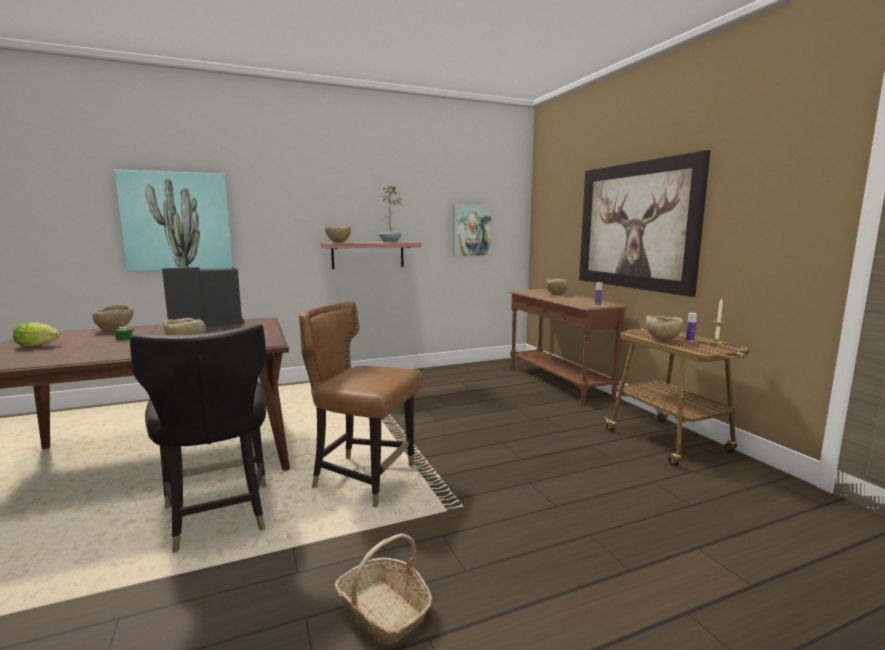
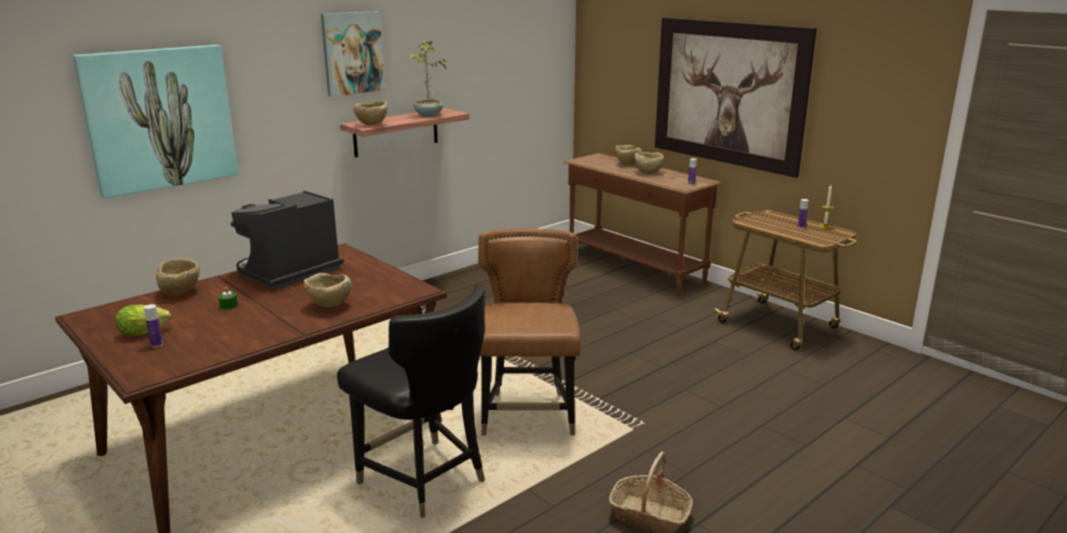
camera: 20 degrees left, 10 degrees up
brown chair [299,302,423,507] -> brown chair turned 90 degrees clockwise [478,228,581,436]
picture [453,204,492,256] -> picture moved to [321,11,385,97]
beige bowl [646,316,684,341] -> beige bowl moved to [634,152,664,174]
none -> bottle [144,304,163,347]

